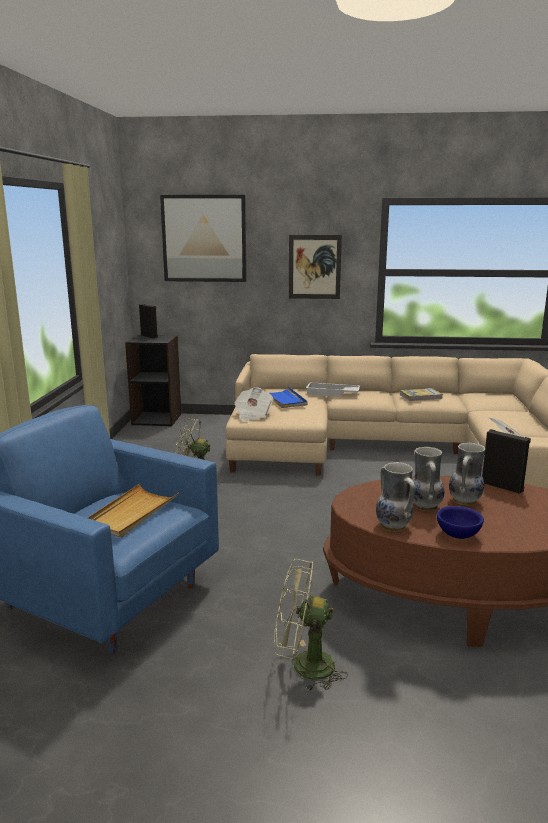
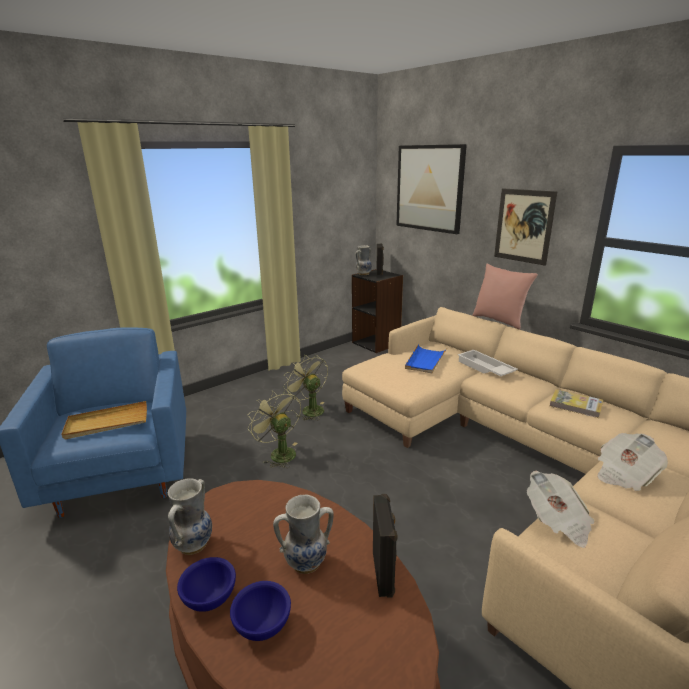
camera: 45 degrees right, 5 degrees up
newspaper [234,387,273,421] -> newspaper moved to [598,433,668,491]
green fan [274,559,348,691] -> green fan moved to [247,389,301,468]
vase [409,447,444,511] -> vase moved to [356,245,372,275]
none -> blue bowl [230,581,291,641]
none -> pink pillow [472,264,538,330]

